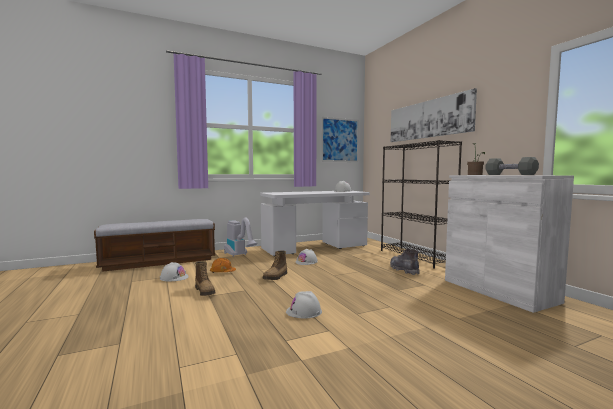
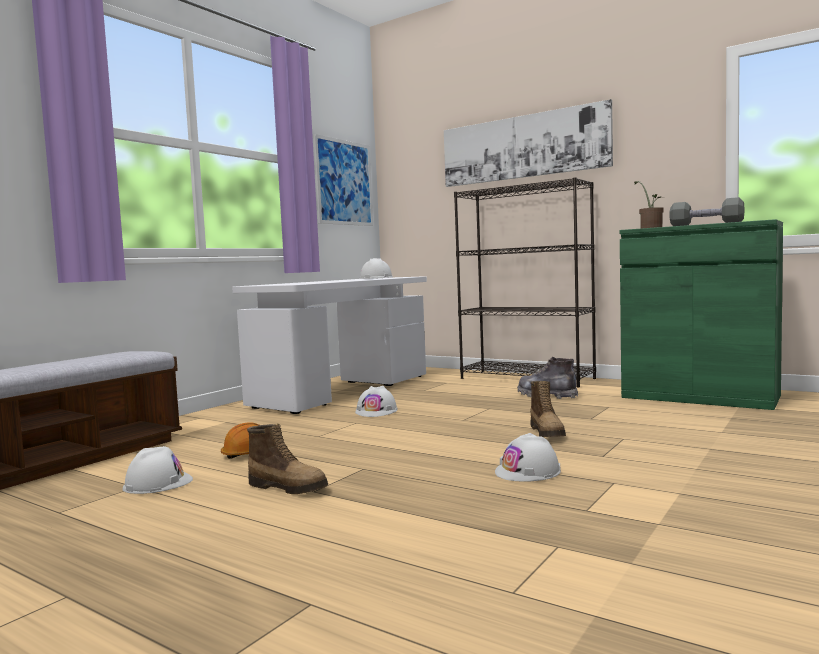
camera: 30 degrees left, 0 degrees up
vacuum cleaner [224,218,258,257] -> none
boot [262,251,287,280] -> boot moved to [530,381,566,437]
white cabinet [445,175,574,313] -> green cabinet [620,219,783,410]

